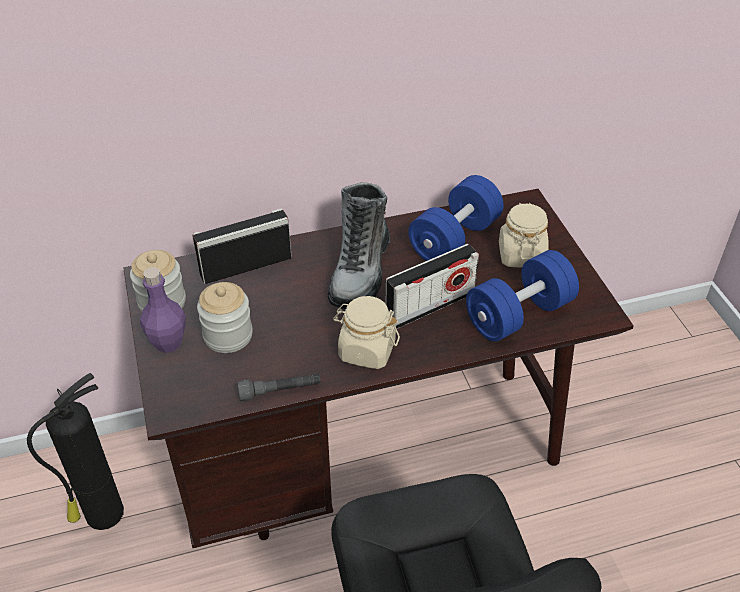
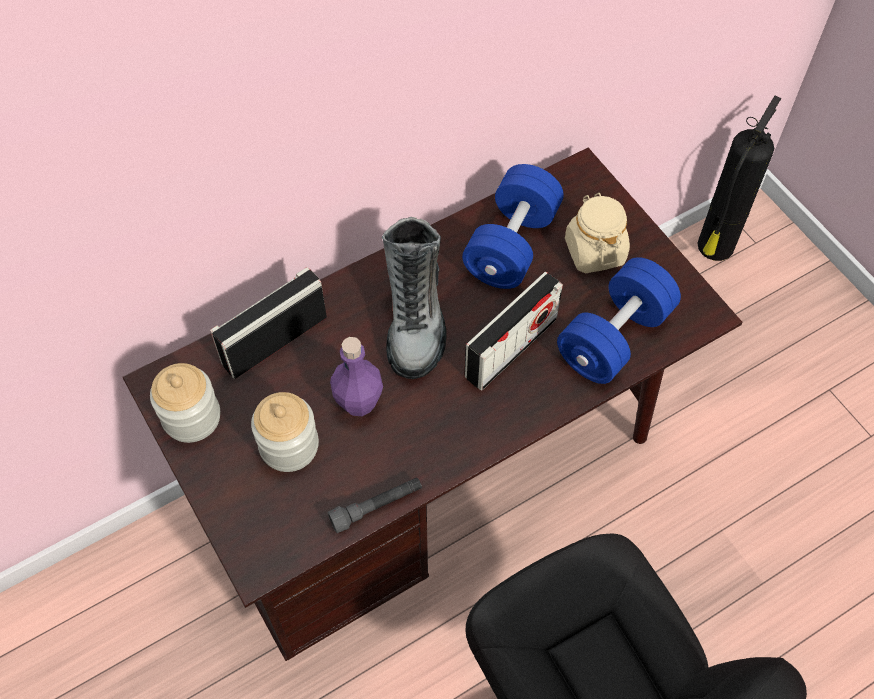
camera: 15 degrees left, 15 degrees up
fire extinguisher [27,373,124,530] -> fire extinguisher moved to [697,96,781,261]
purple bottle [140,267,186,353] -> purple bottle moved to [330,337,383,416]
beige jar [333,296,400,369] -> none

